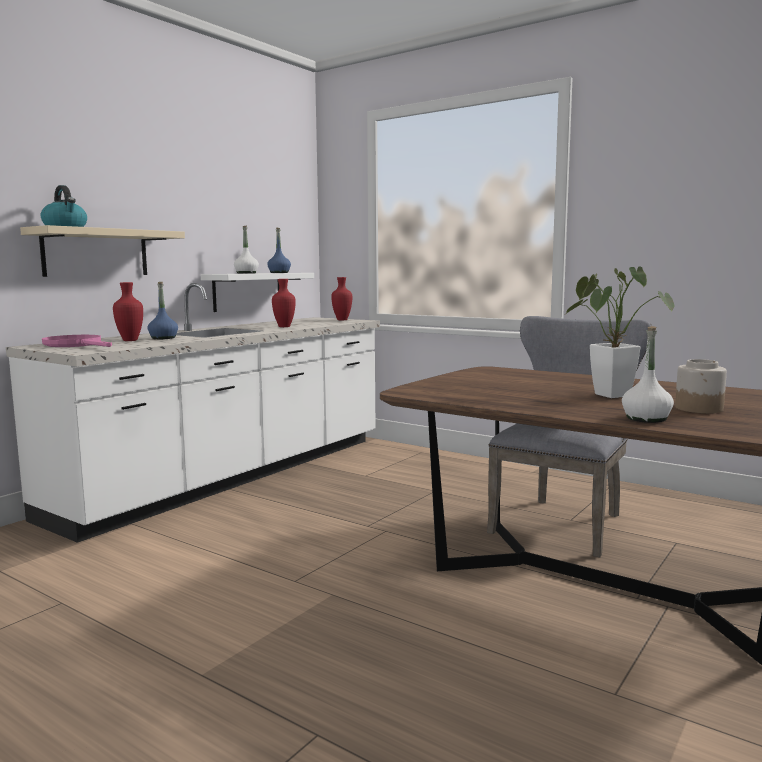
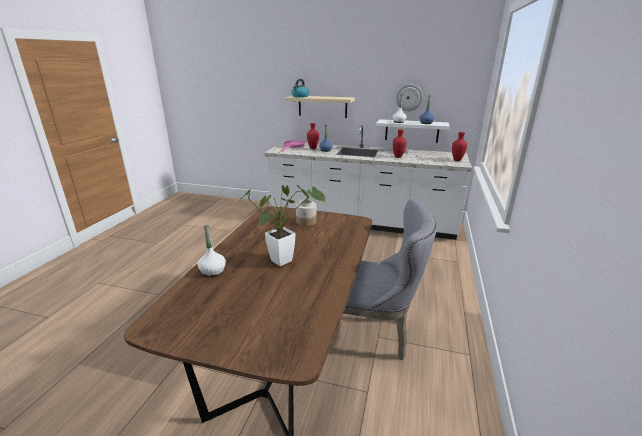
camera: 70 degrees right, 15 degrees up
jar [675,359,727,413] -> jar moved to [296,199,316,226]
none -> wall clock [396,84,423,111]

